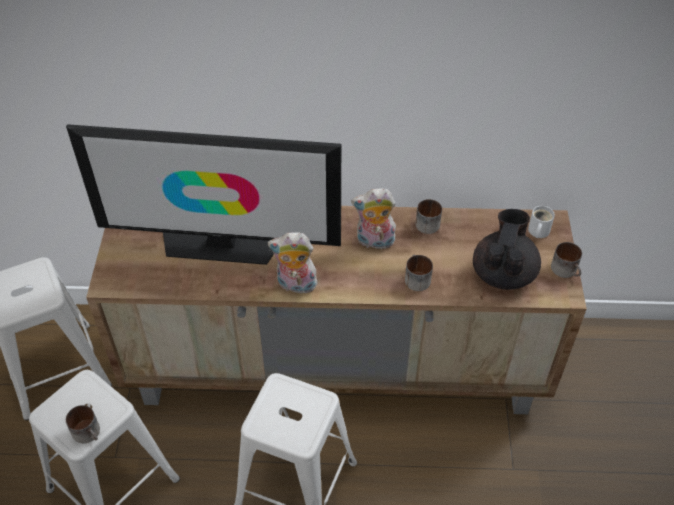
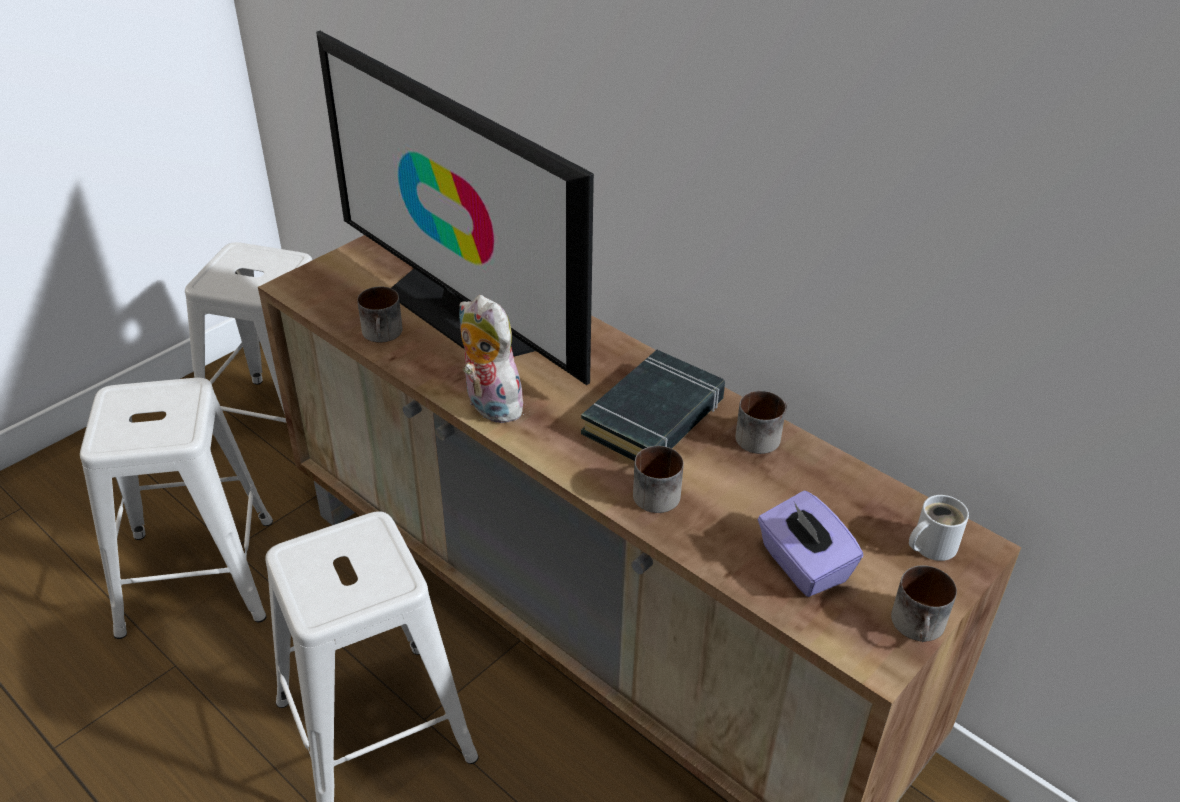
camera: 40 degrees right, 10 degrees down
mug [66,405,100,443] -> mug moved to [357,287,403,343]
plush toy [351,188,396,249] -> black book [581,350,725,461]
black teapot [473,209,541,290] -> purple tissue box [758,490,863,597]

